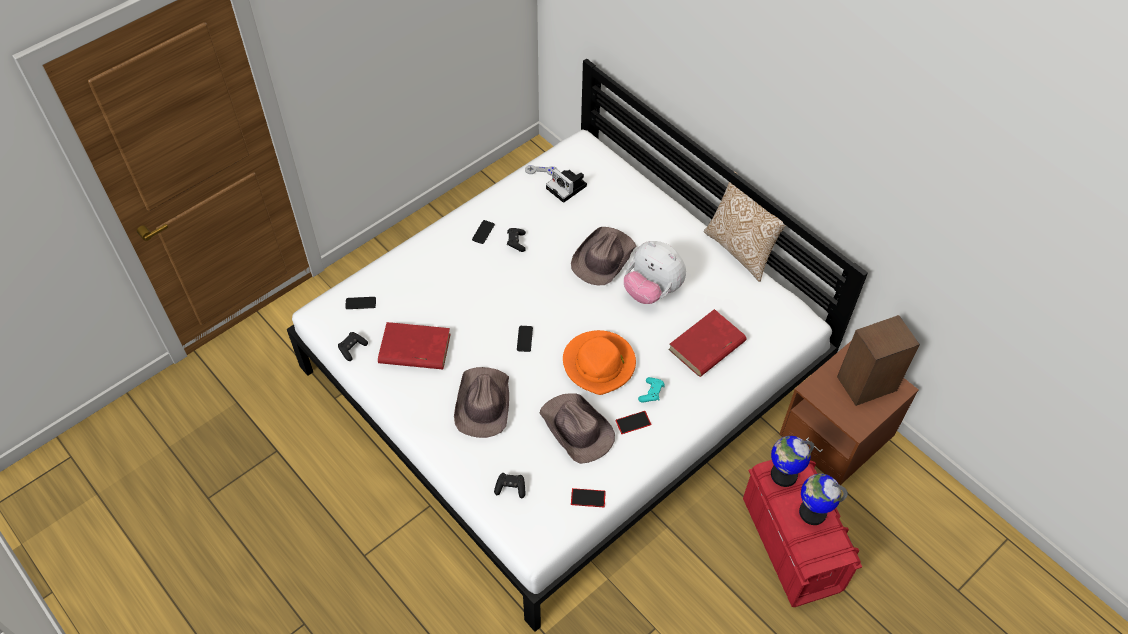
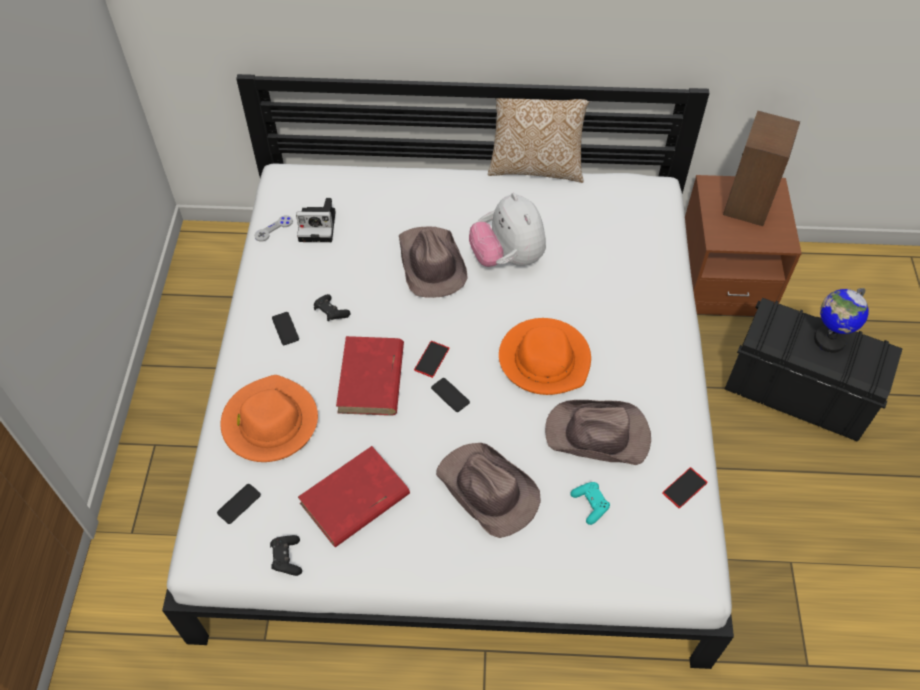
camera: 45 degrees left, 0 degrees up
black game controller [494,473,525,498] -> none
phone [615,411,651,434] -> phone moved to [414,341,449,378]
plush toy [624,241,686,304] -> plush toy turned 75 degrees clockwise [469,193,546,267]
turquoise game controller [638,377,665,403] -> turquoise game controller moved to [571,482,610,525]
red book [668,309,746,377] -> red book moved to [336,336,404,416]
red storage box [743,460,862,607] -> black storage box [725,298,902,442]
globe [771,436,814,487] -> none
none -> orange hat [220,375,318,462]

